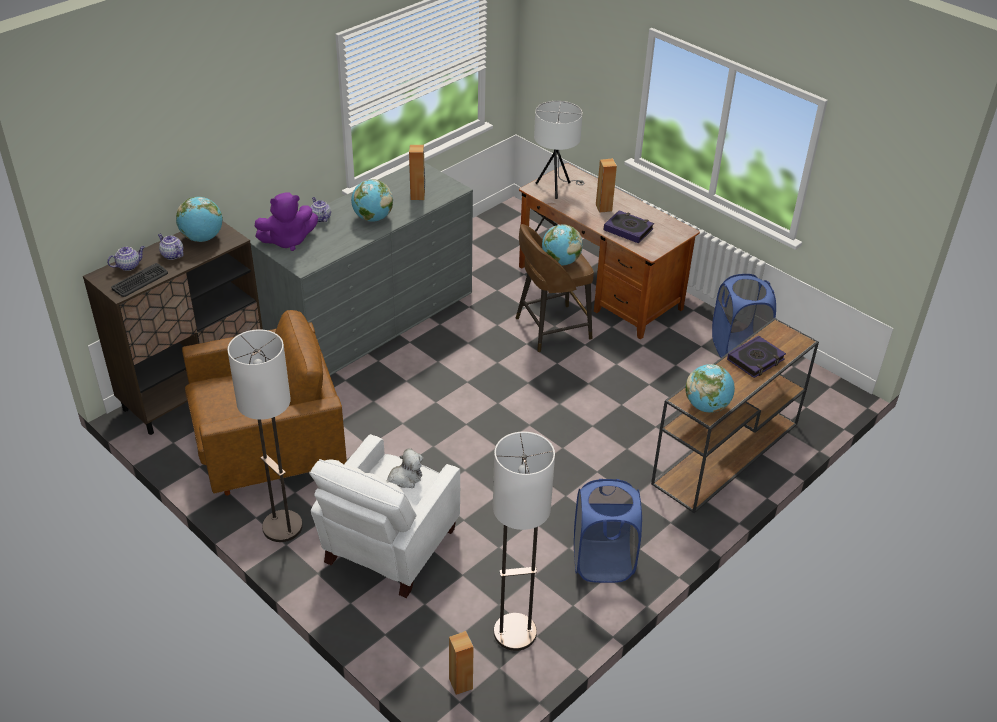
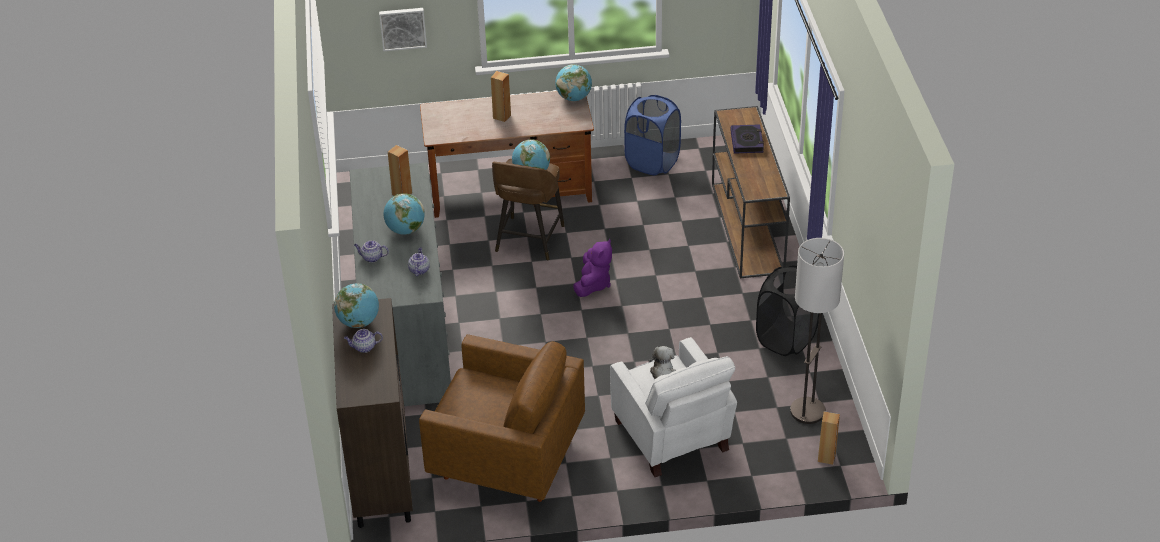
camera: 50 degrees left, 0 degrees up
teapot [107,246,144,271] -> teapot moved to [408,247,430,276]
keyboard [111,263,168,297] -> none
brown armchair [182,310,347,496] -> brown armchair turned 90 degrees clockwise [419,334,585,502]
floor lamp [227,329,303,542] -> none
purple plush toy [255,193,318,251] -> purple plush toy moved to [573,239,612,297]
white table lamp [534,101,584,199] -> none
blue laundry basket [574,479,642,583] -> black laundry basket [756,265,819,356]
book [604,210,654,243] -> none
globe [686,364,735,413] -> globe moved to [555,64,592,101]
none -> picture [379,8,427,51]

